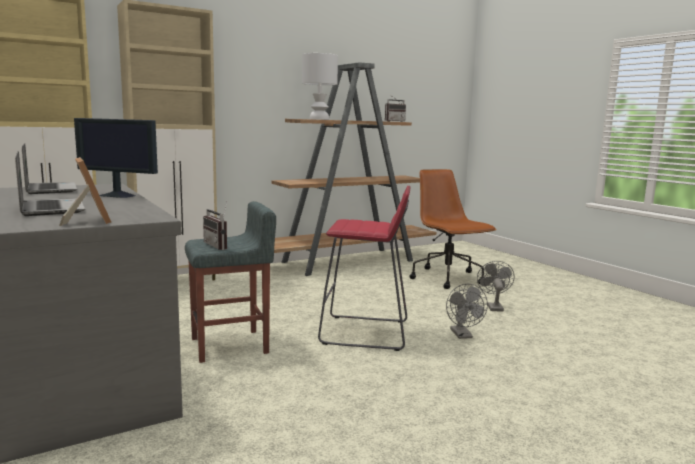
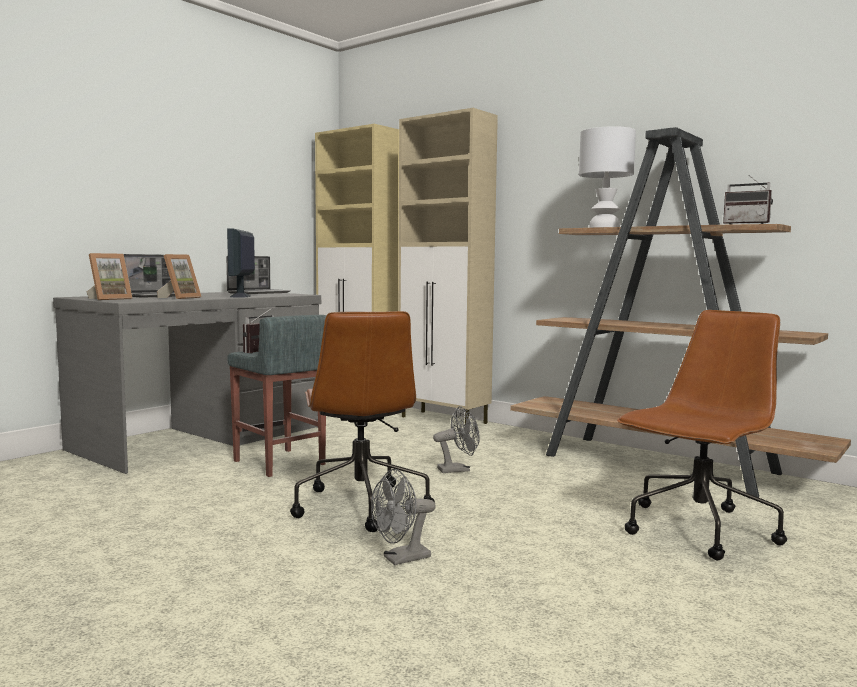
camera: 70 degrees right, 5 degrees down
red stool [318,186,411,351] -> brown office chair [290,311,435,532]
grey fan [477,261,515,312] -> grey fan moved to [433,406,480,473]
none -> picture frame [157,254,202,299]

